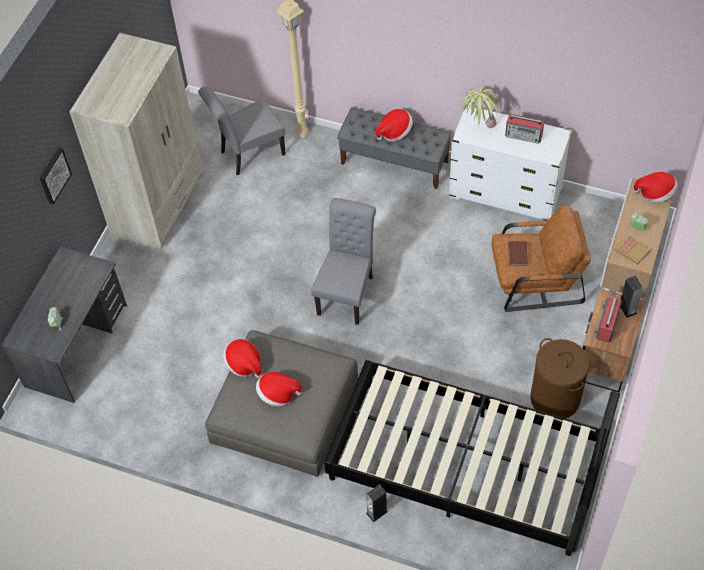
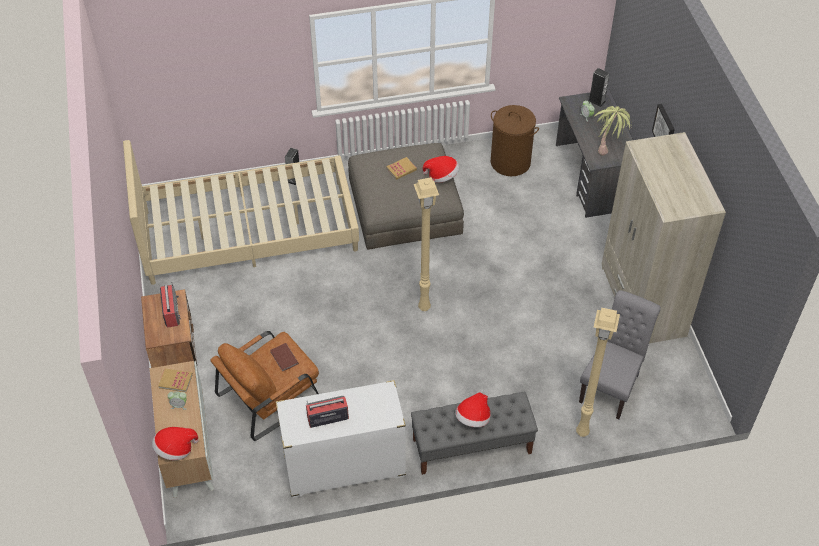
camera: 145 degrees right, 5 degrees down
hat [256,372,302,406] -> book [386,157,417,180]
grey chair [311,198,376,325] -> beige floor lamp [414,177,439,311]
black bed [324,360,620,556] -> beige bed [123,140,359,285]
potted plant [460,87,499,128] -> potted plant moved to [594,106,632,156]
brown laundry basket [530,338,589,419] -> brown laundry basket moved to [491,105,539,176]
speaker [620,276,644,318] -> speaker moved to [588,68,610,107]

